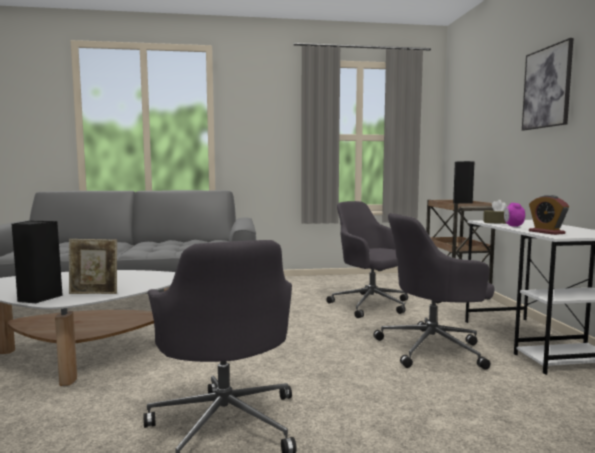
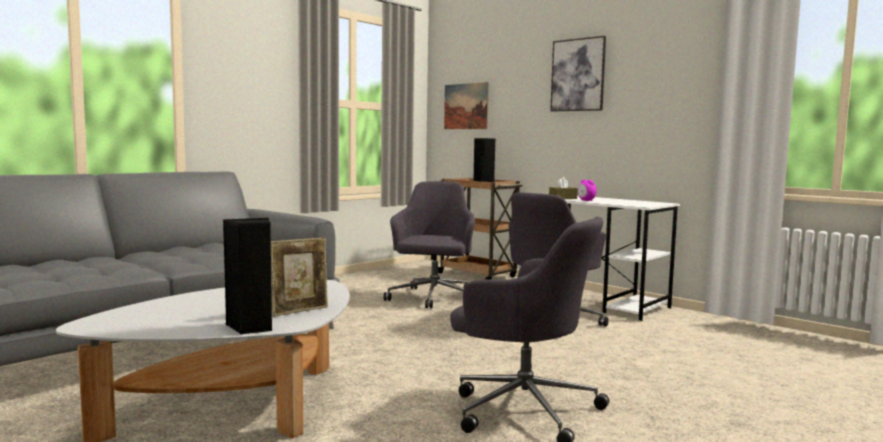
camera: 40 degrees left, 0 degrees up
grey office chair [326,201,408,318] -> grey office chair turned 90 degrees clockwise [384,181,475,308]
alarm clock [529,195,569,235] -> none
none -> picture [444,82,489,129]

